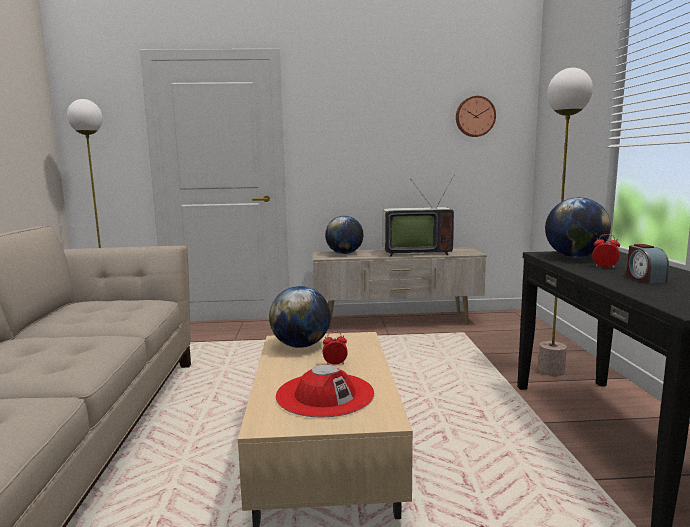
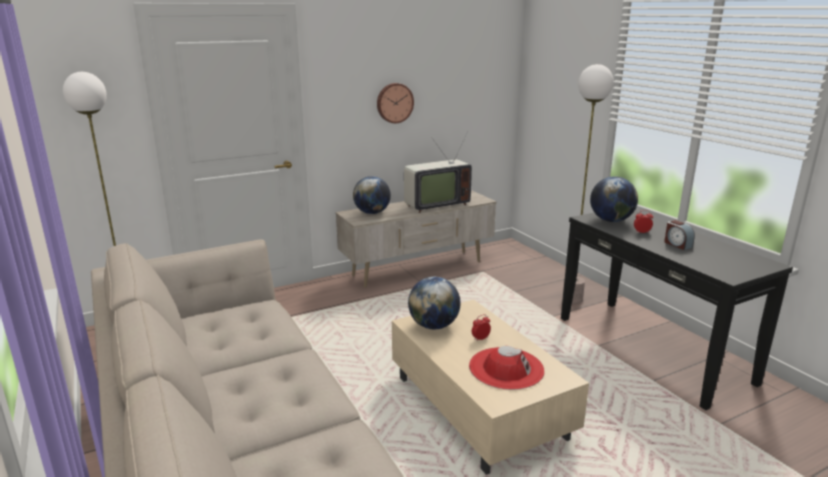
camera: 25 degrees left, 10 degrees up
wall clock [456,96,496,137] -> wall clock moved to [377,83,414,123]

